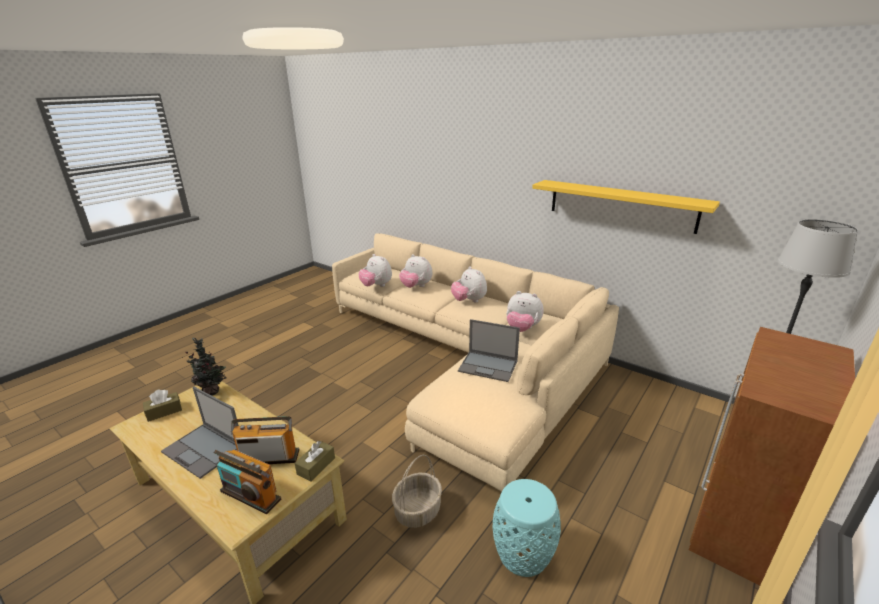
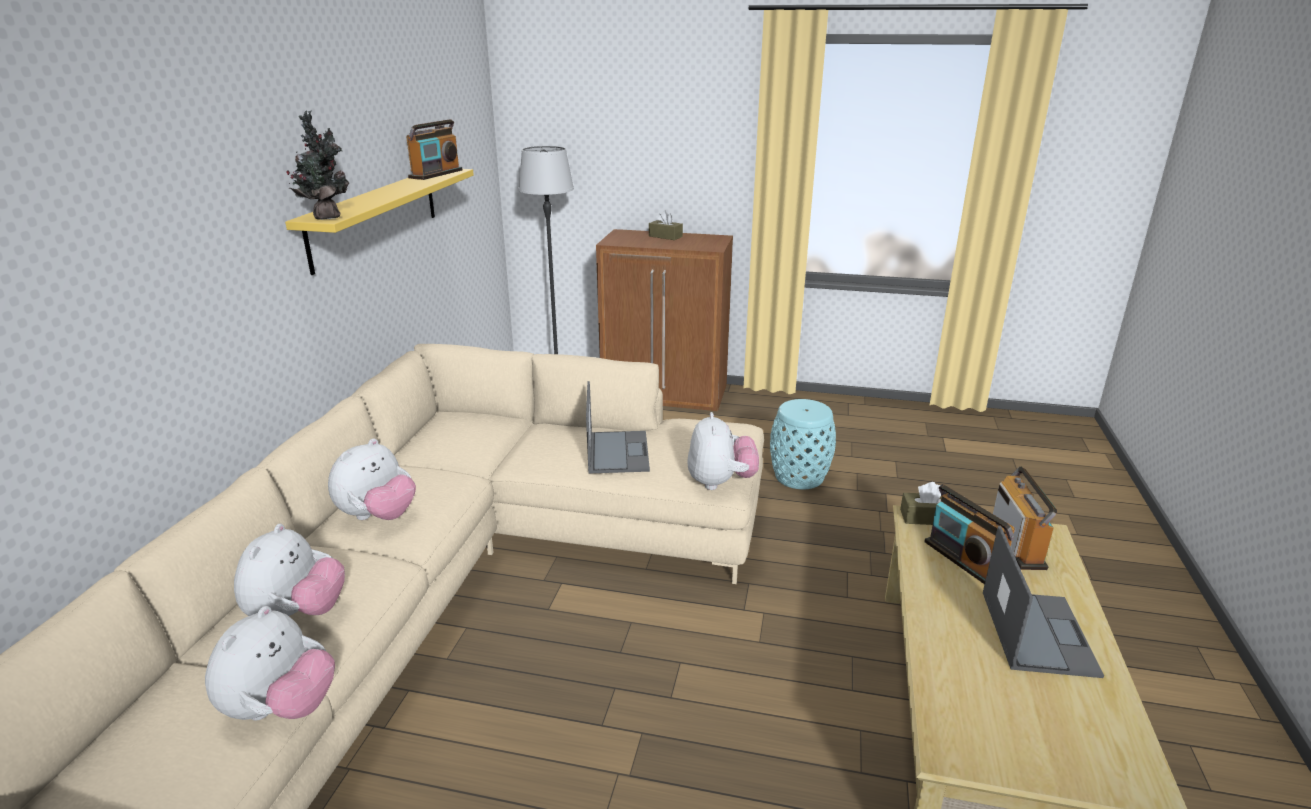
camera: 115 degrees left, 0 degrees up
brown tissue box [143,390,182,422] -> brown tissue box moved to [649,211,683,240]
potted plant [182,338,226,396] -> potted plant moved to [286,111,350,220]
basket [392,455,442,528] -> none
plush toy [506,291,544,332] -> plush toy moved to [687,412,759,490]
none -> radio [406,119,462,180]

